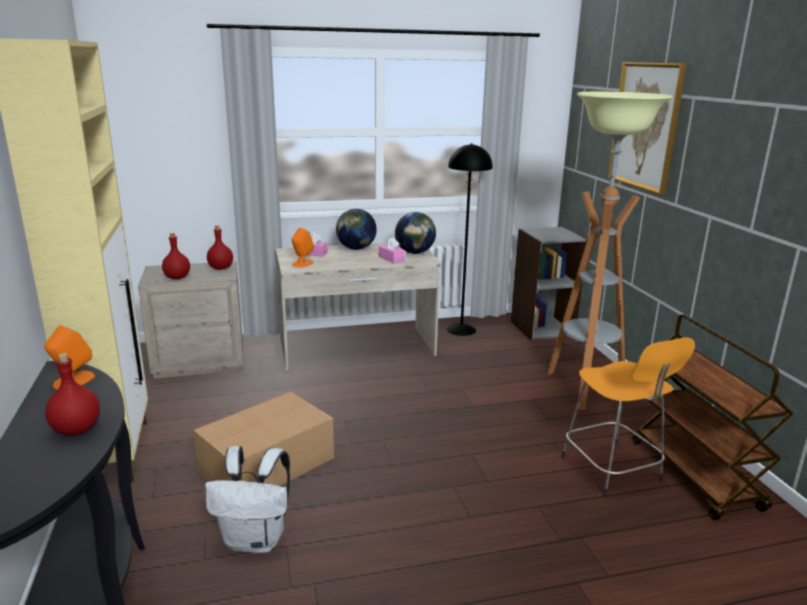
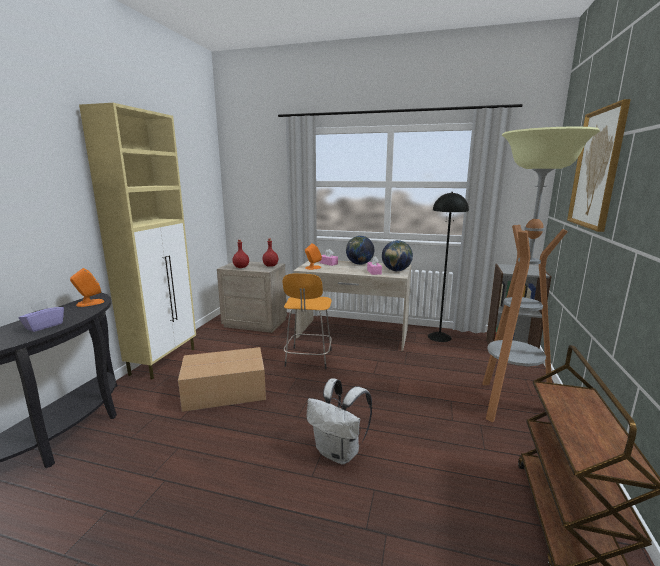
camera: 30 degrees right, 5 degrees down
red bottle [45,353,100,435] -> purple tissue box [19,300,64,332]
white backpack [205,446,290,553] -> white backpack moved to [306,378,372,465]
orange stool [561,337,695,498] -> orange stool moved to [283,273,332,369]

